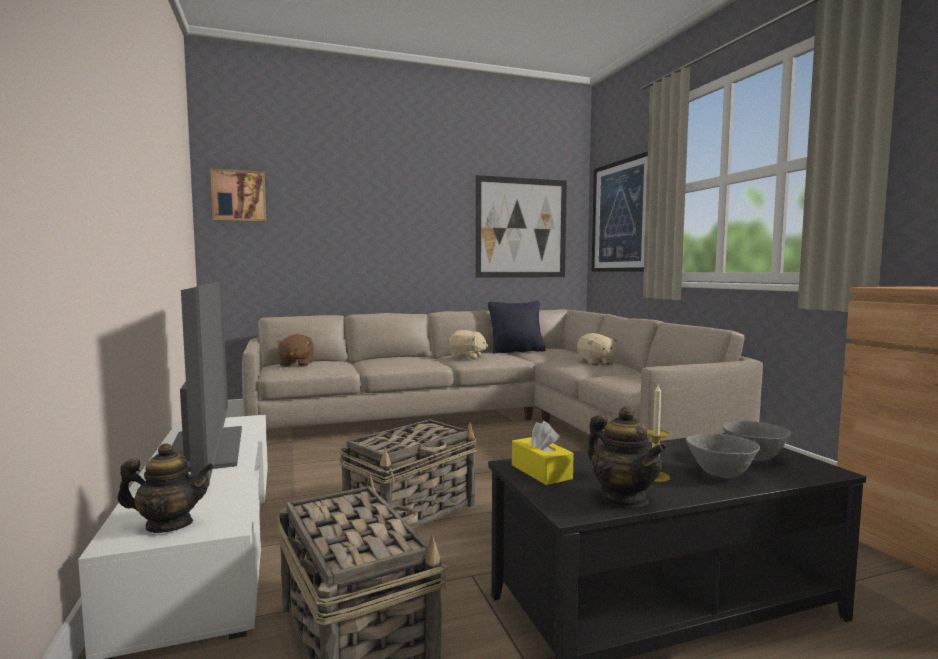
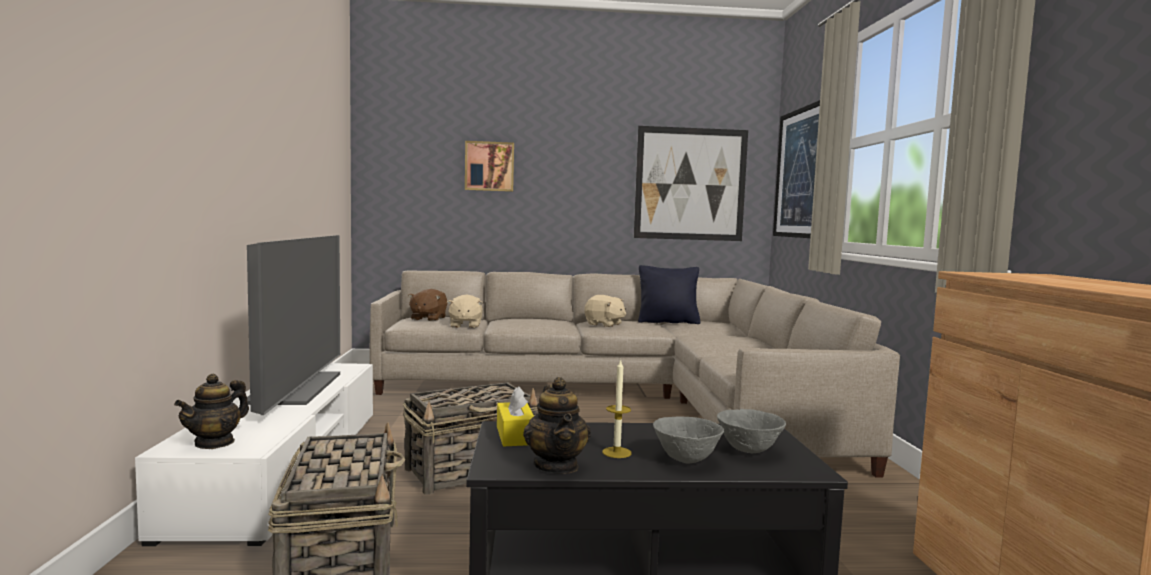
camera: 15 degrees right, 0 degrees up
teapot [117,443,214,533] -> teapot turned 105 degrees clockwise [174,374,249,449]
picture [210,168,266,222] -> picture moved to [465,141,514,192]
beige plush toy [577,333,617,365] -> beige plush toy moved to [447,294,483,328]

